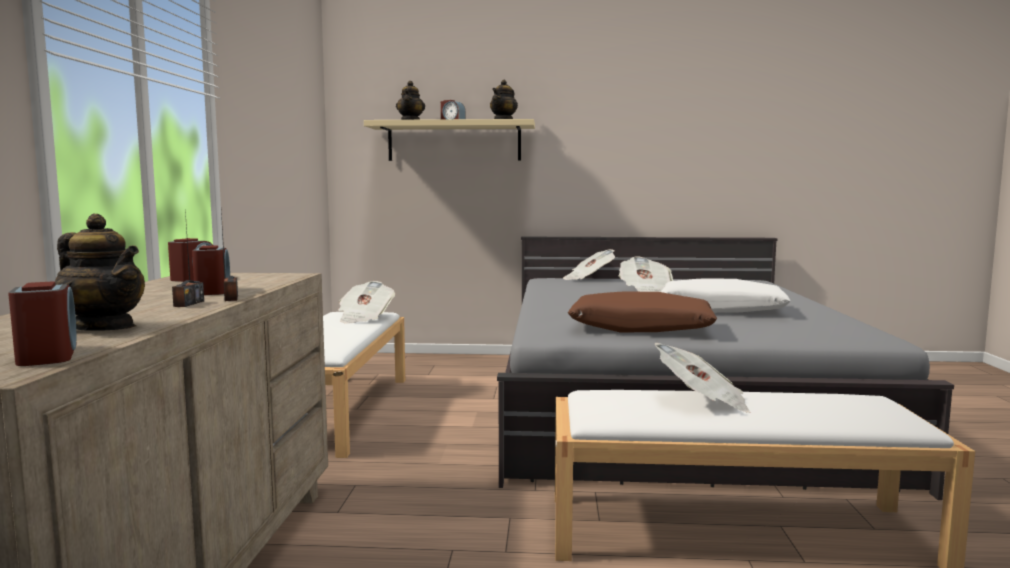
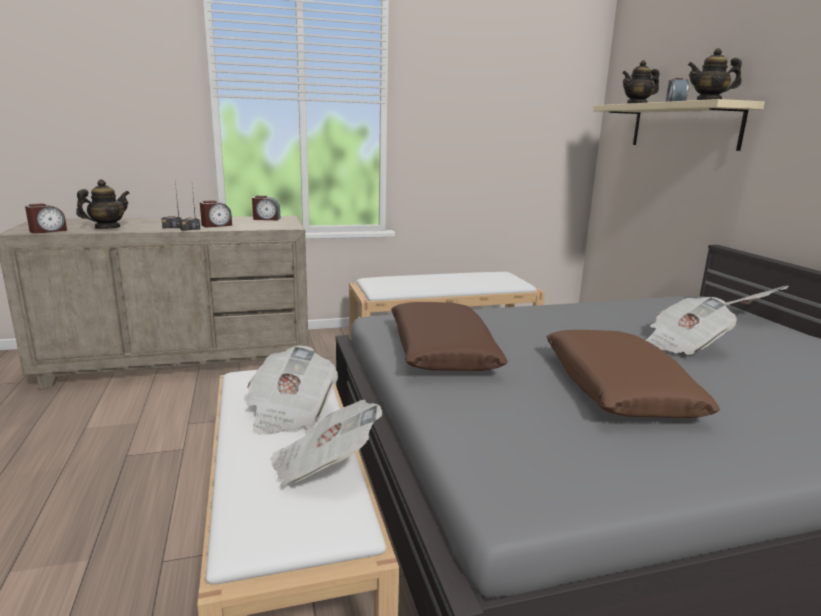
camera: 70 degrees right, 10 degrees up
teapot [55,214,145,331] -> teapot turned 150 degrees counterclockwise [76,179,130,229]
newspaper [338,281,395,323] -> newspaper moved to [271,400,382,487]
white pillow [661,278,791,313] -> brown pillow [547,330,720,418]

